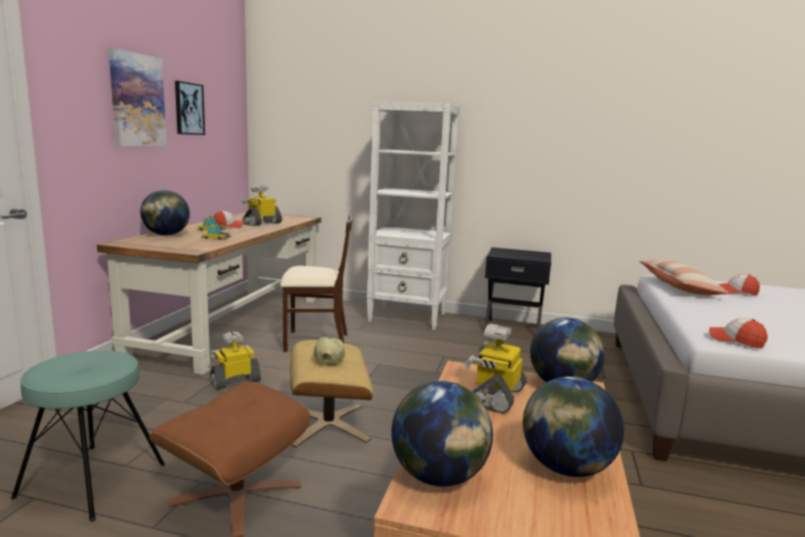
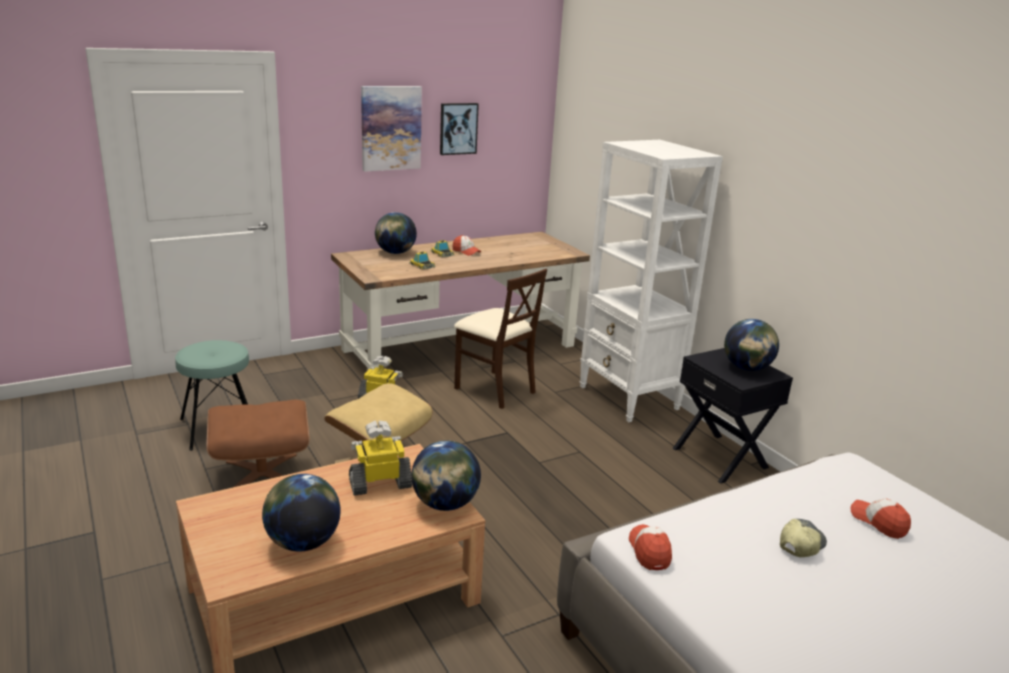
camera: 45 degrees right, 10 degrees up
toy robot [241,185,282,226] -> none
cap [314,335,345,364] -> cap moved to [780,519,827,557]
globe [392,381,493,487] -> globe moved to [724,319,779,371]
pillow [639,260,729,295] -> none

